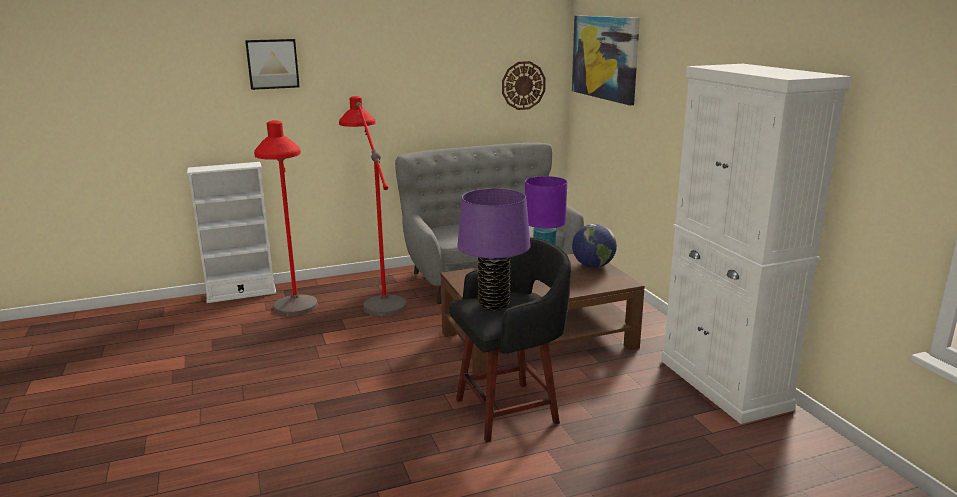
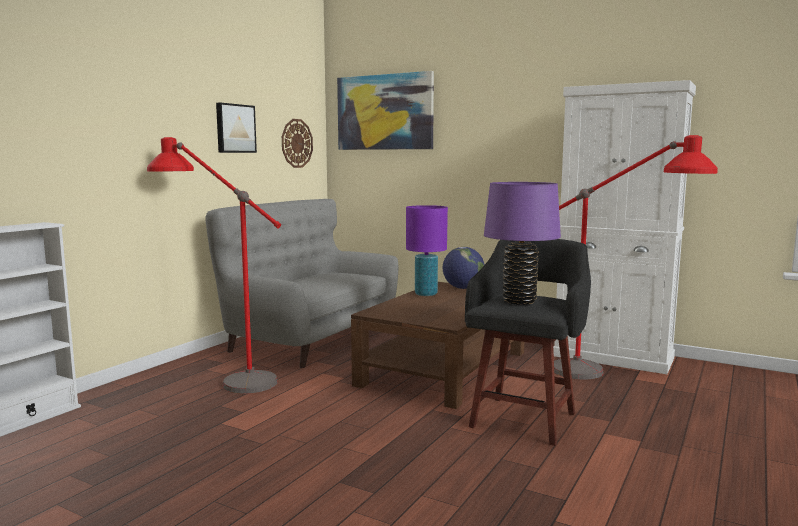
camera: 40 degrees left, 10 degrees down
picture [245,39,300,90] -> picture moved to [216,102,257,153]
red floor lamp [254,120,318,316] -> red floor lamp moved to [554,135,718,380]

